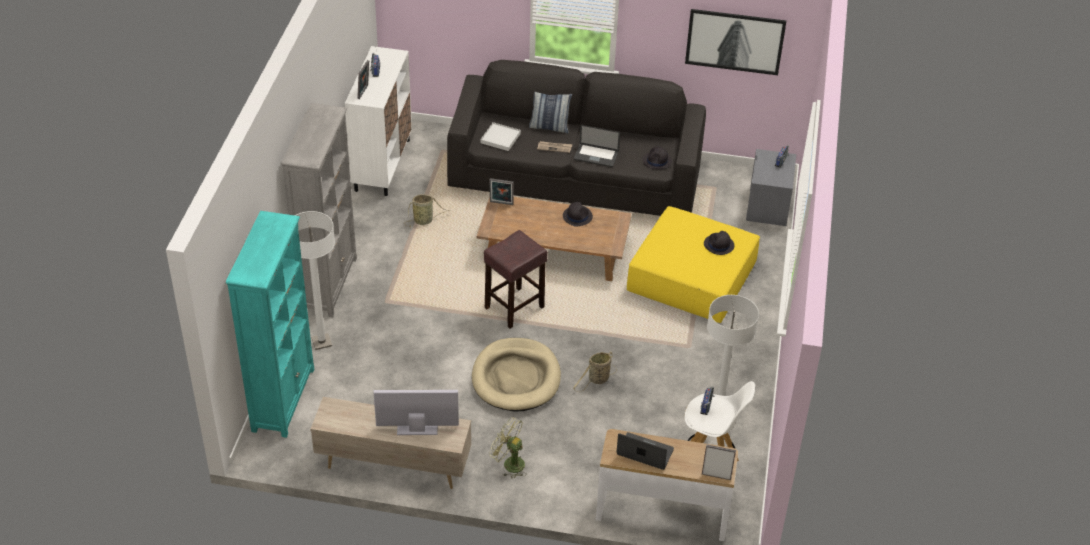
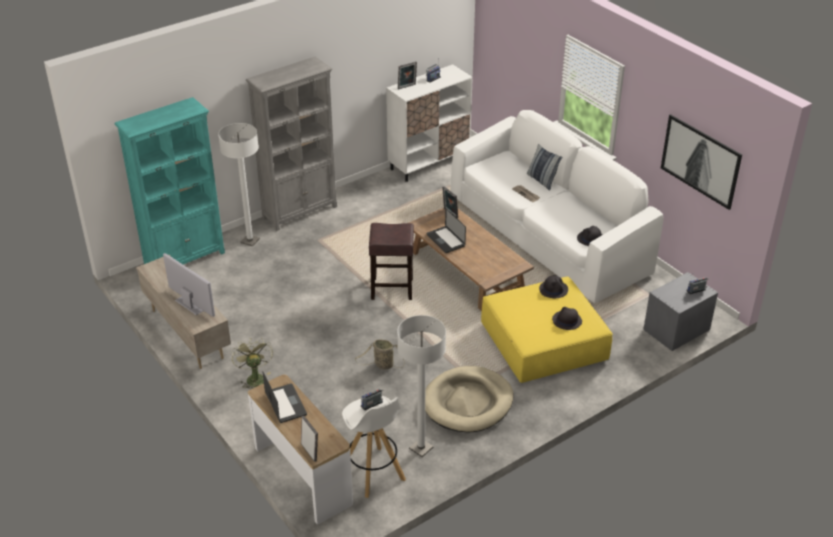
camera: 45 degrees right, 5 degrees down
basket [404,194,451,228] -> none
black sofa [447,60,706,216] -> white sofa [450,110,664,303]
beige dog bed [472,338,561,412] -> beige dog bed moved to [425,366,513,432]
white tray [480,122,521,151] -> none
black hat [563,202,593,227] -> black hat moved to [539,276,568,298]
laptop [574,125,620,167] -> laptop moved to [427,208,466,253]

